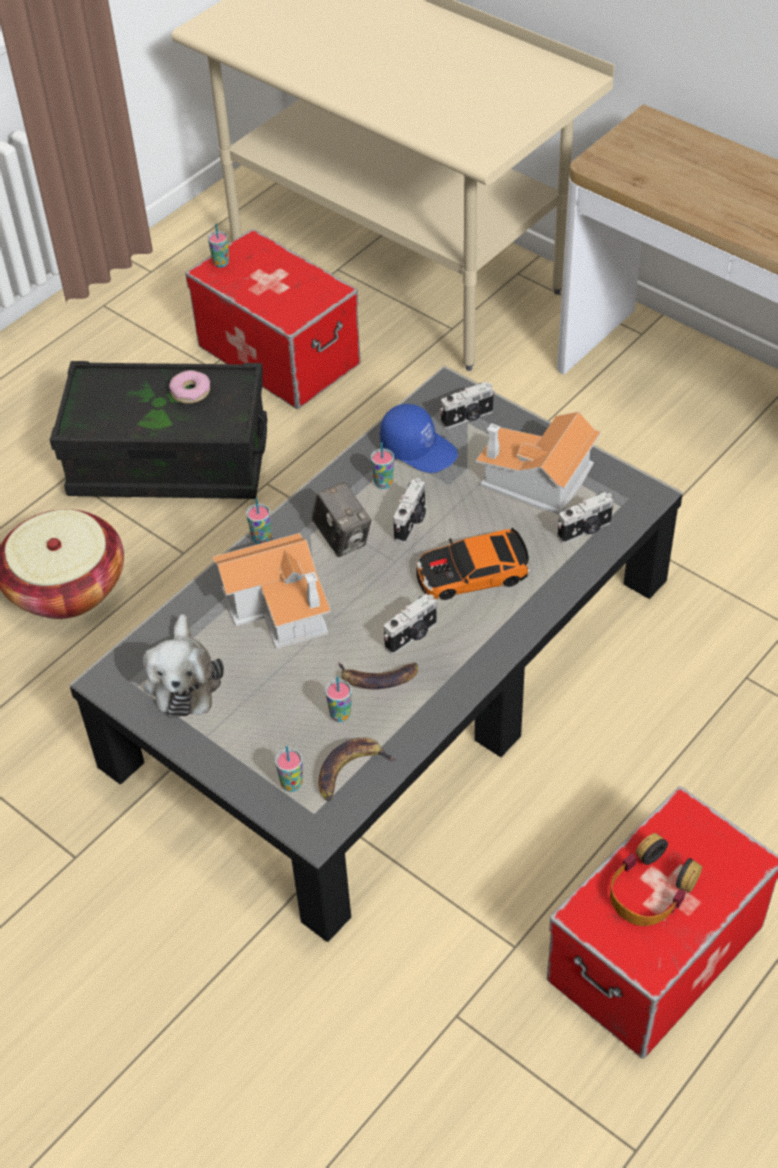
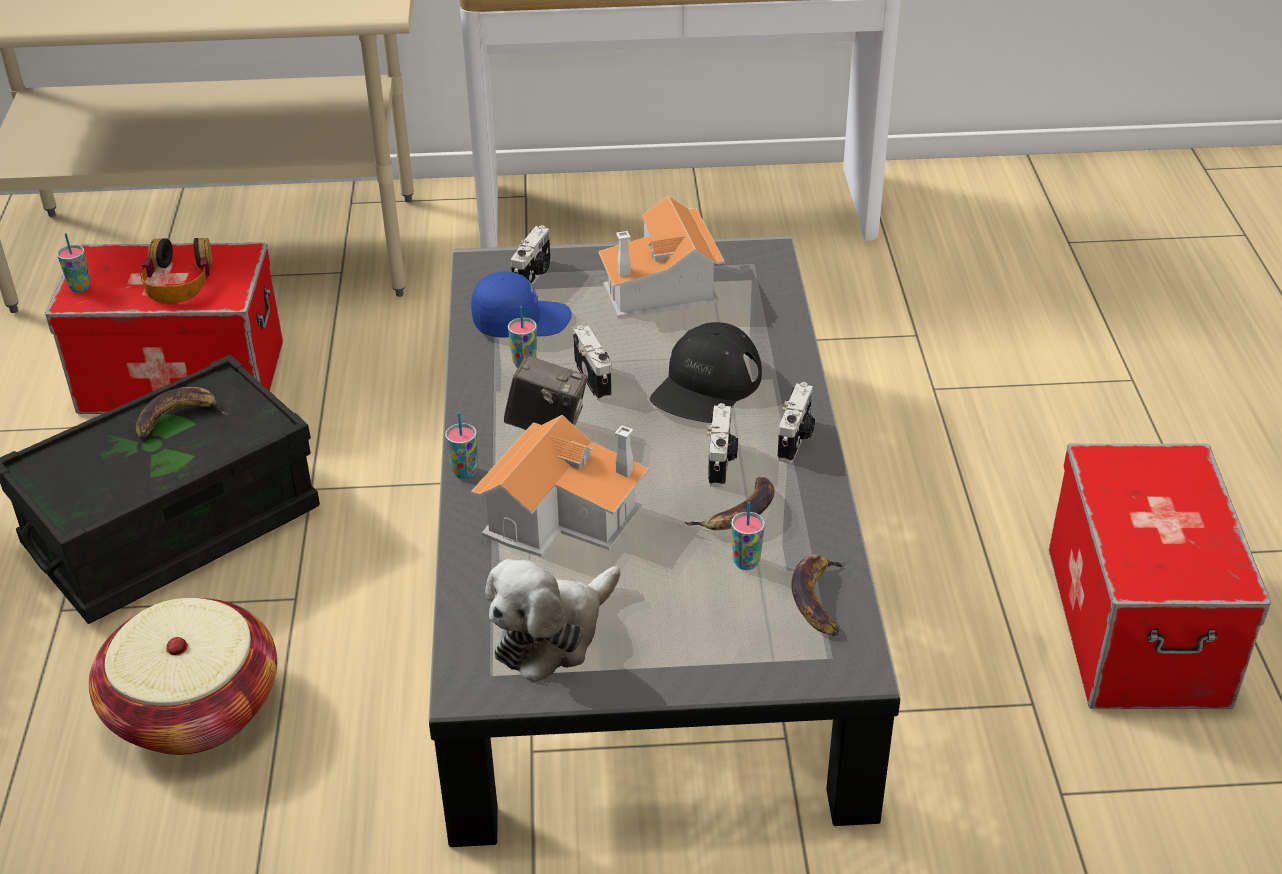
camera: 45 degrees left, 10 degrees down
plush toy [143,614,224,718] -> plush toy turned 90 degrees clockwise [485,559,621,683]
donut [169,370,210,404] -> banana [136,387,228,439]
cup [275,746,303,792] -> none
toy car [416,528,530,600] -> black cap [650,322,762,423]
camera [558,492,614,543] -> camera moved to [777,382,815,463]
headphones [610,833,702,926] -> headphones moved to [140,238,213,304]

